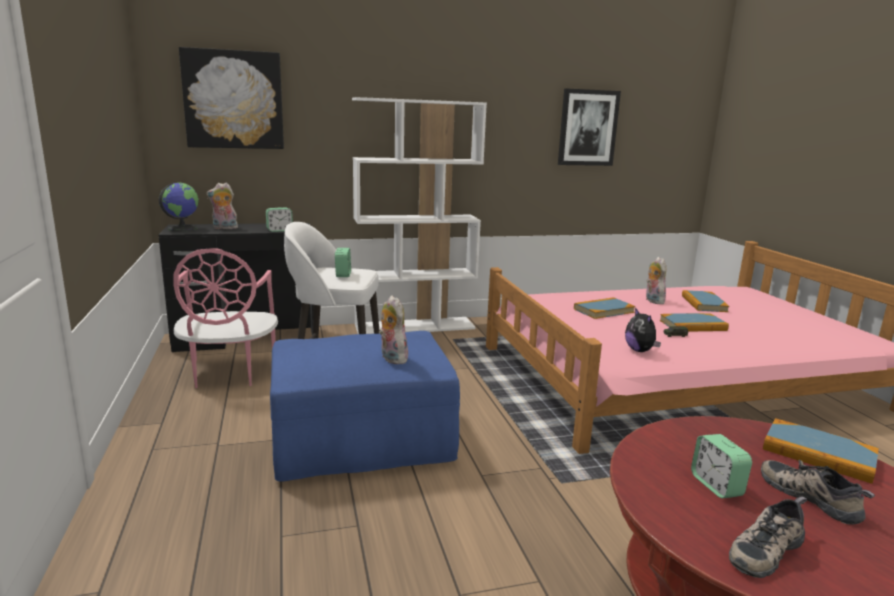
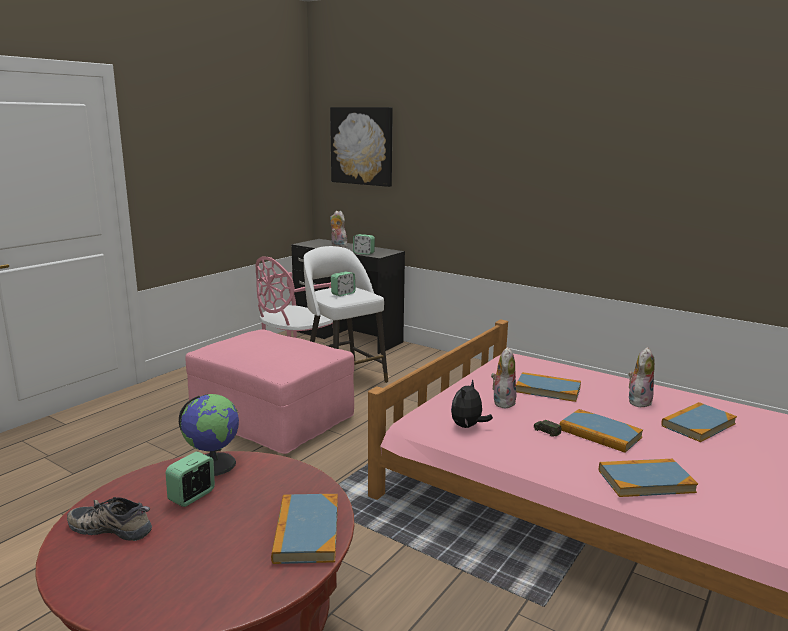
camera: 50 degrees right, 0 degrees up
globe [159,182,199,232] -> globe moved to [179,394,239,476]
blue ottoman [270,331,460,482] -> pink ottoman [185,329,354,454]
white bookcase [352,97,487,334] -> none
plush toy [379,295,408,364] -> plush toy moved to [491,347,516,408]
picture [558,88,621,166] -> none
shoe [761,460,875,525] -> none
none -> book [599,459,698,497]

